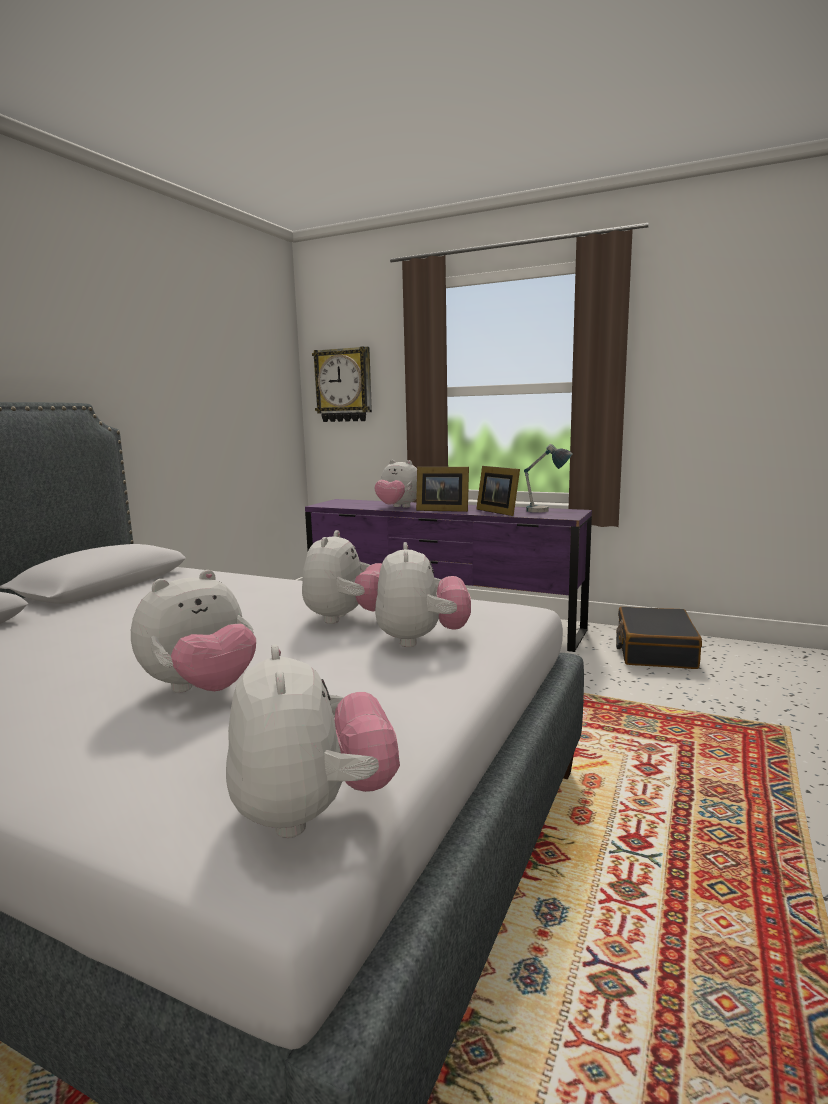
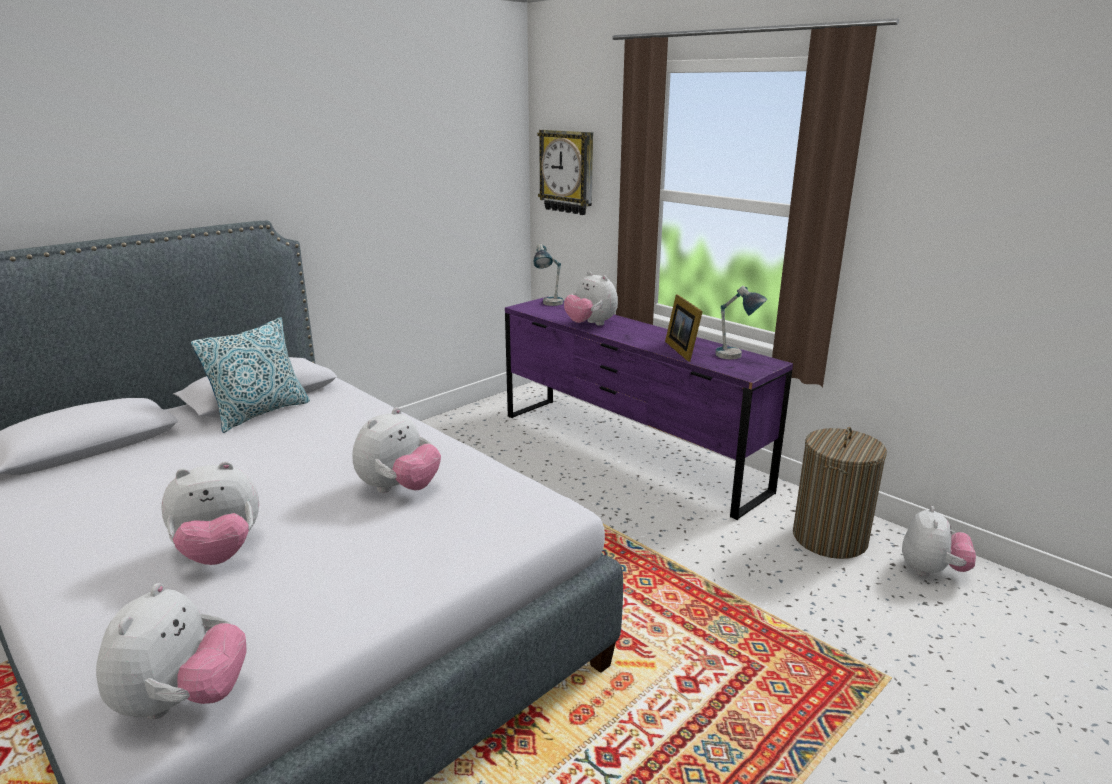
camera: 20 degrees right, 10 degrees up
plush toy [375,542,471,647] -> plush toy moved to [902,506,976,577]
picture frame [416,467,469,512] -> none
black suitcase [616,607,702,669] -> laundry basket [793,427,887,559]
none -> pillow [191,317,310,433]
none -> table lamp [534,244,563,306]

